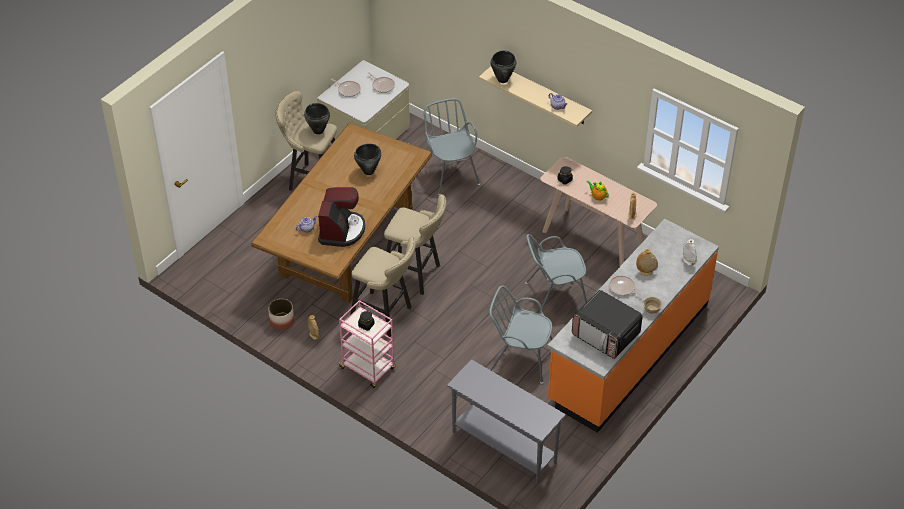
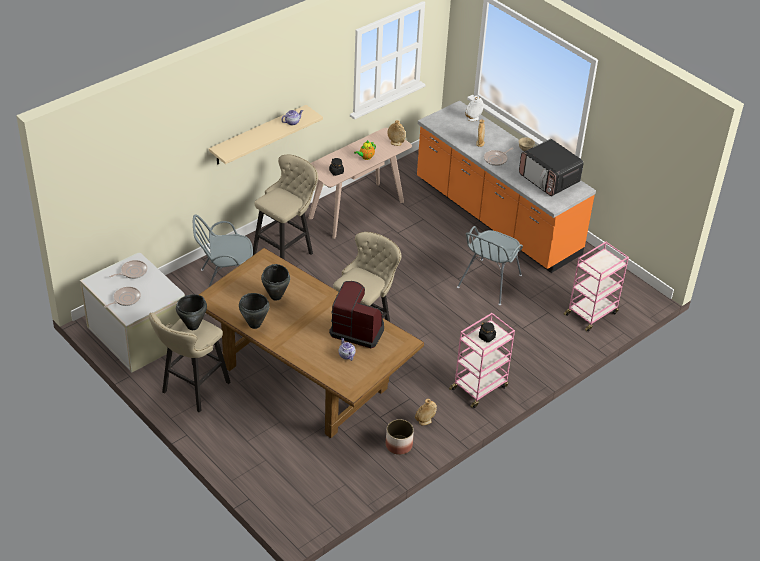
camera: 80 degrees left, 5 degrees down
beige stool [350,237,416,337] -> beige stool moved to [253,155,318,259]
grey console table [447,359,566,484] -> pink cart [564,242,629,331]
black cooking pot [491,51,516,83] -> black cooking pot moved to [239,293,270,329]
grey chair [525,234,587,314] -> none
microwave [572,290,643,359] -> microwave turned 90 degrees clockwise [519,139,584,196]

